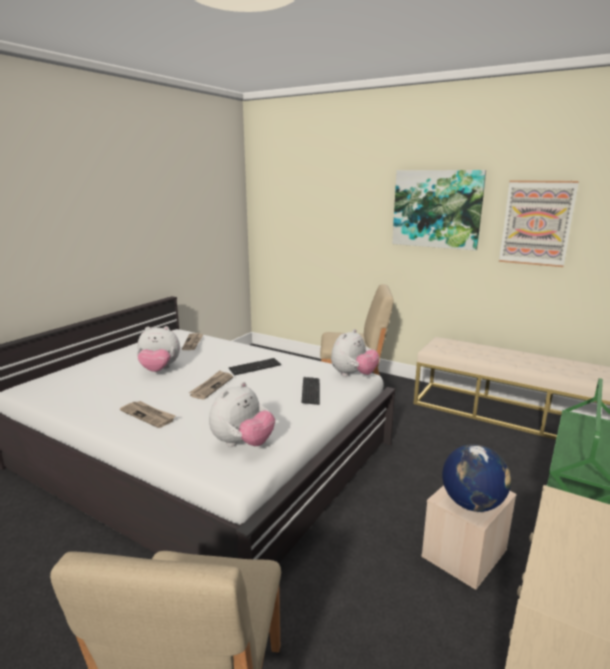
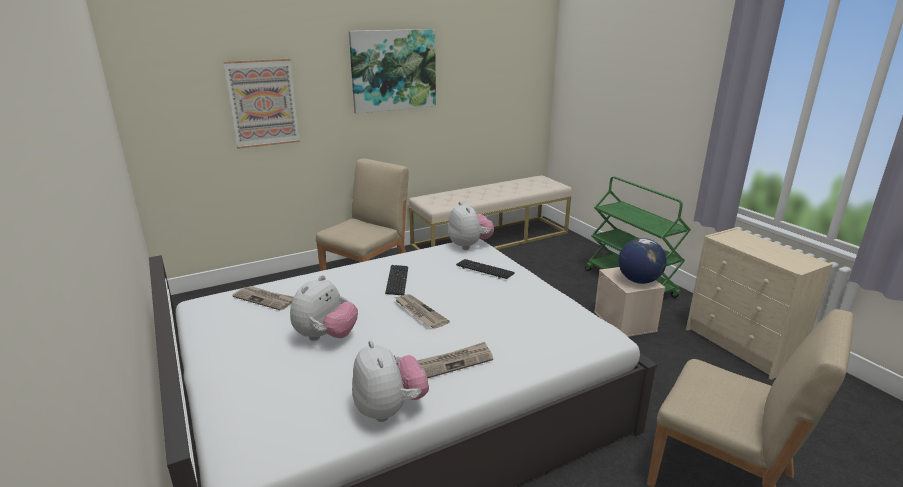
camera: 60 degrees left, 5 degrees up
plush toy [209,382,275,447] -> plush toy moved to [352,340,429,422]
picture [499,180,579,267] -> picture moved to [224,58,300,149]

